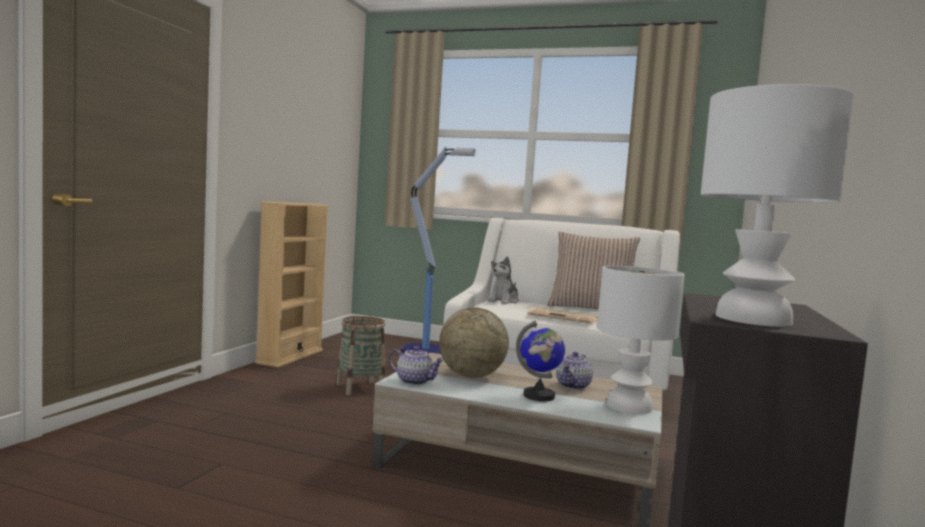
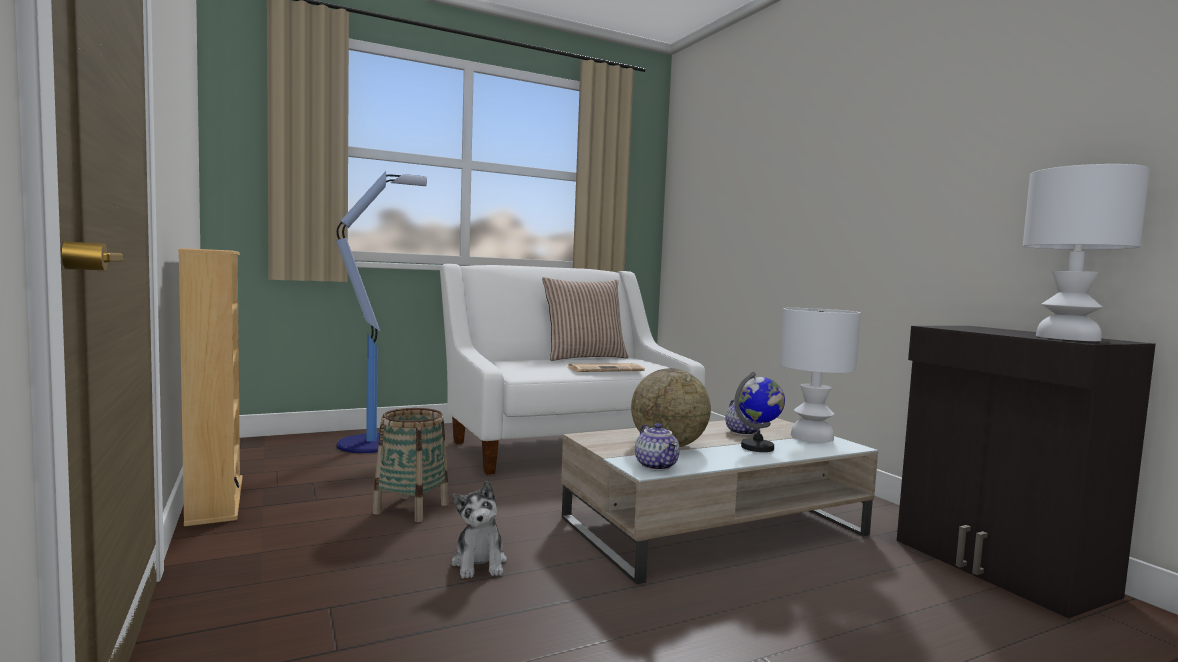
camera: 45 degrees left, 0 degrees up
teapot [389,346,444,385] -> teapot turned 90 degrees clockwise [635,423,680,471]
plush toy [488,256,519,304] -> plush toy moved to [451,481,507,578]

